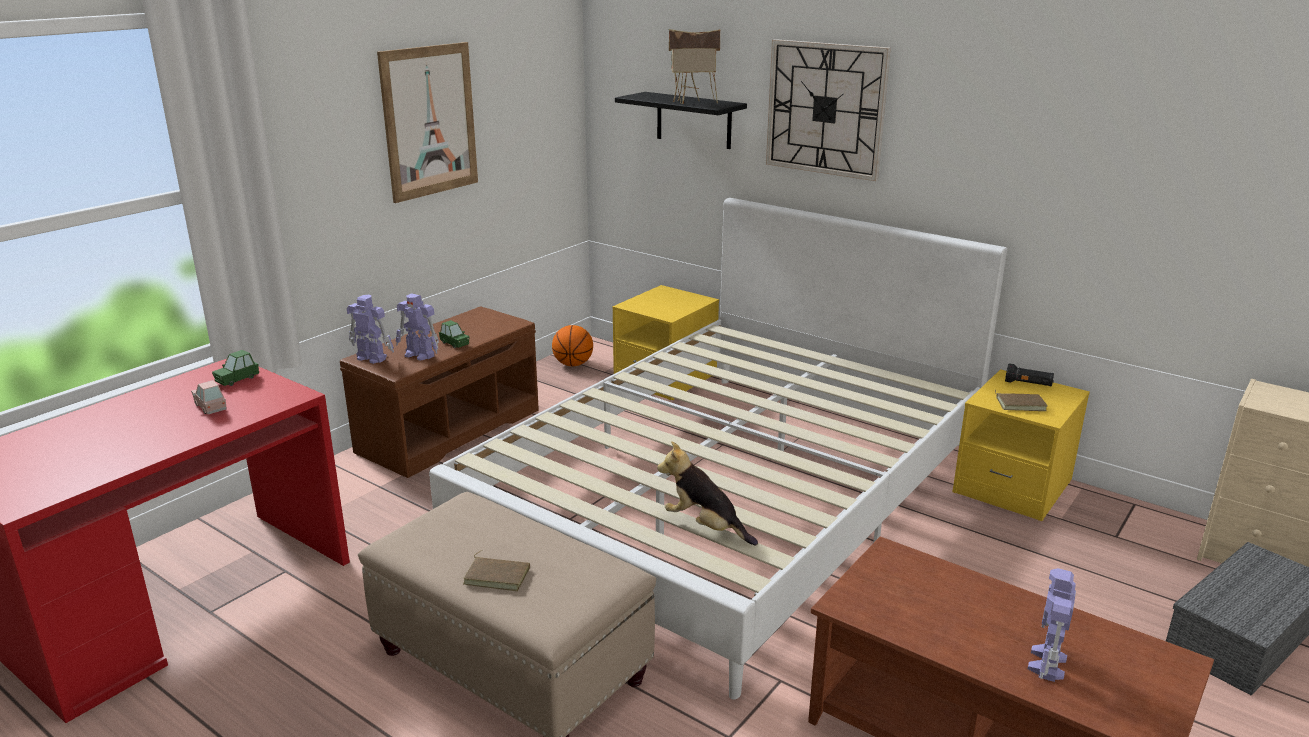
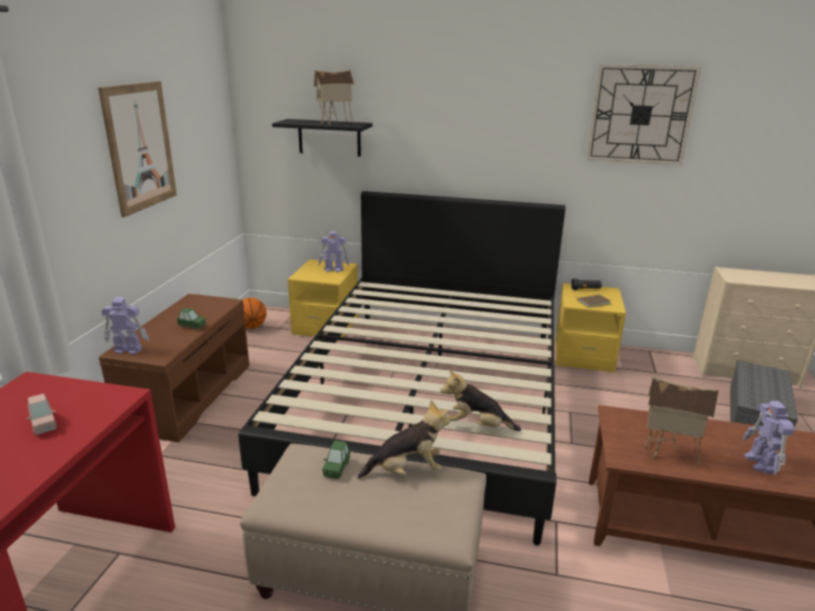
camera: 25 degrees left, 0 degrees up
pink toy car [191,380,227,415] -> pink toy car turned 150 degrees counterclockwise [27,393,57,435]
green toy car [212,350,259,386] -> green toy car moved to [322,440,350,479]
toy robot [396,293,439,361] -> toy robot moved to [319,231,349,272]
white bed [429,198,1007,699] -> black bed [238,191,566,546]
brown book [463,550,530,591] -> none
wall clock [766,39,891,181] -> wall clock moved to [586,64,701,165]
none -> plush toy [357,400,450,479]
none -> toy house [644,376,719,466]

